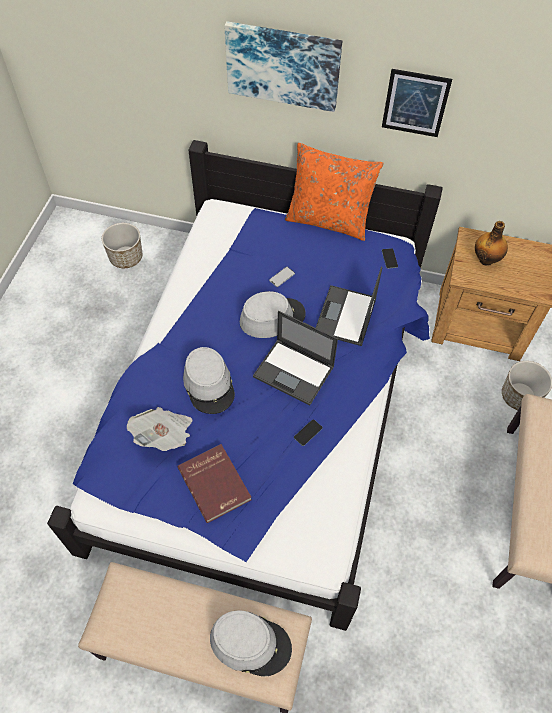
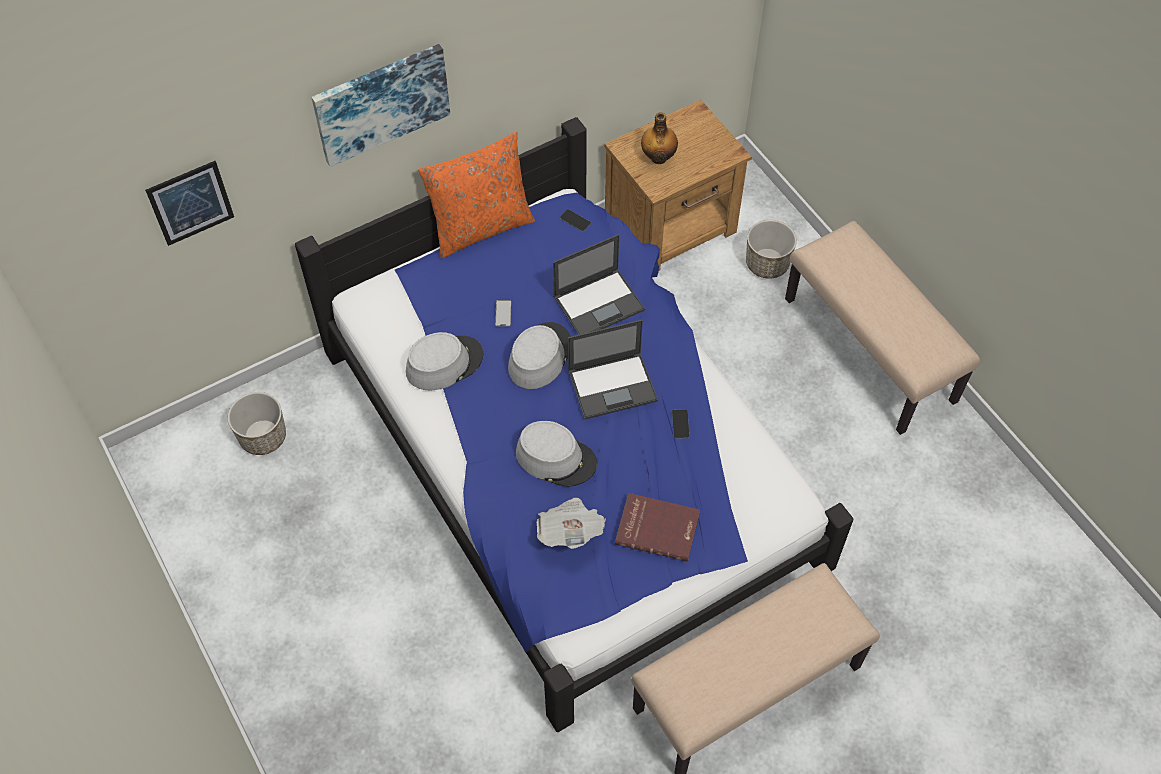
camera: 45 degrees left, 0 degrees up
grey hat [210,610,292,677] -> grey hat moved to [406,332,483,390]
laptop [316,267,382,346] -> laptop turned 90 degrees counterclockwise [553,234,645,335]
picture [382,69,452,137] -> picture moved to [145,161,234,246]

